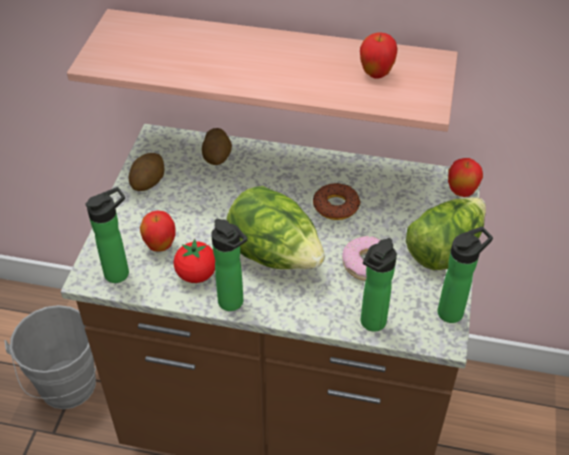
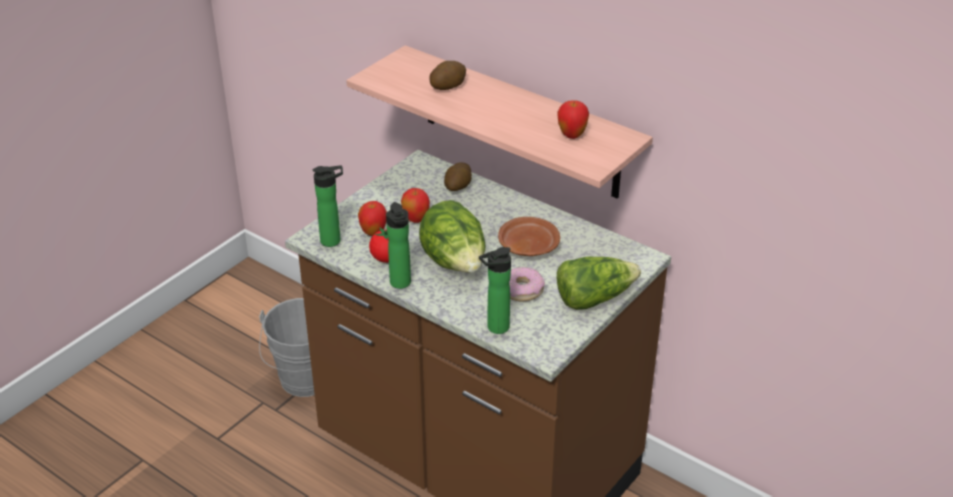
camera: 25 degrees right, 10 degrees down
potato [128,153,164,191] -> potato moved to [429,61,466,90]
donut [313,183,361,220] -> brown plate [498,217,560,256]
bottle [438,227,493,323] -> none
apple [448,158,483,197] -> apple moved to [401,188,430,223]

